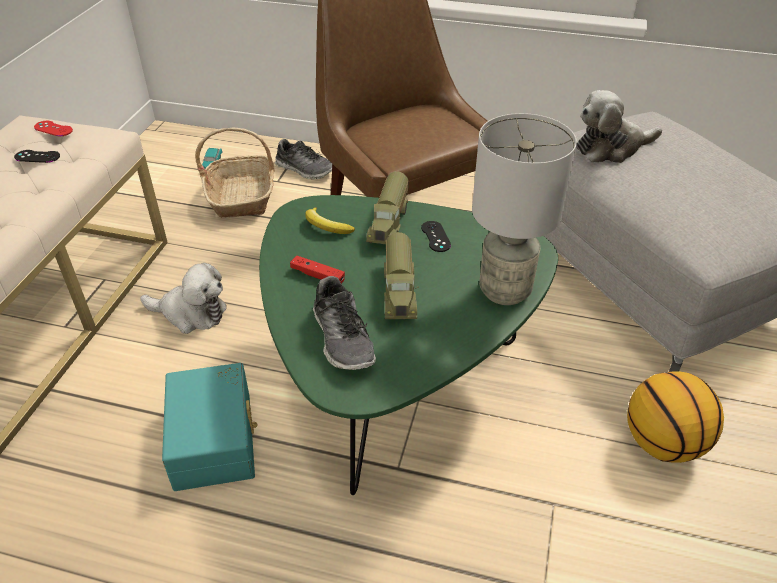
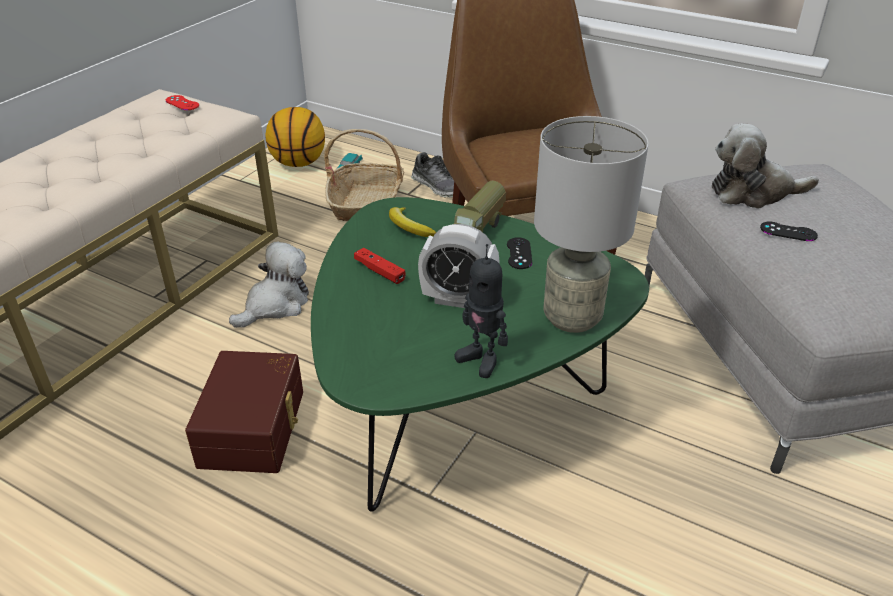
camera: 15 degrees right, 5 degrees down
black game controller [14,150,60,163] -> black game controller moved to [760,221,818,241]
plush toy [140,263,227,334] -> plush toy turned 75 degrees counterclockwise [229,241,309,328]
turquoise storage box [162,363,258,491] -> brown storage box [185,351,303,473]
shoe [313,276,376,370] -> none
toy truck [384,232,419,319] -> alarm clock [418,224,500,308]
basketball [627,371,724,463] -> basketball moved to [265,107,325,167]
none -> toy robot [454,244,508,378]

